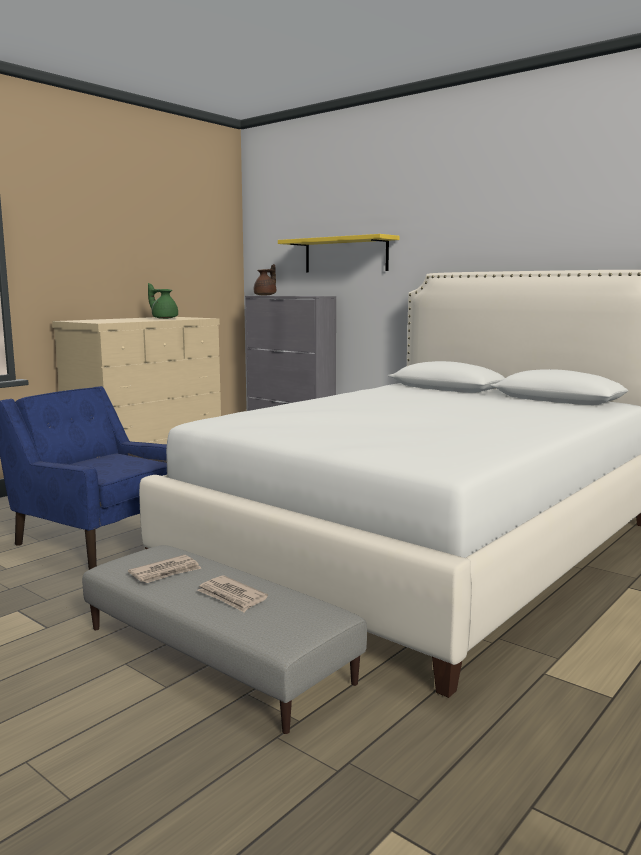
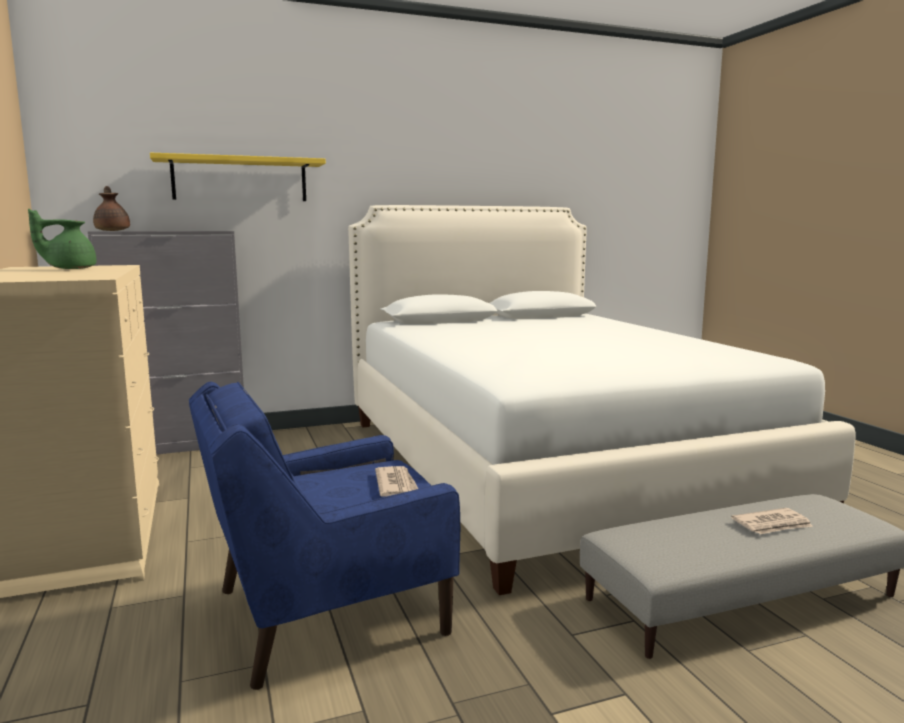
camera: 60 degrees left, 0 degrees up
newspaper [128,555,202,583] -> newspaper moved to [375,466,418,497]

